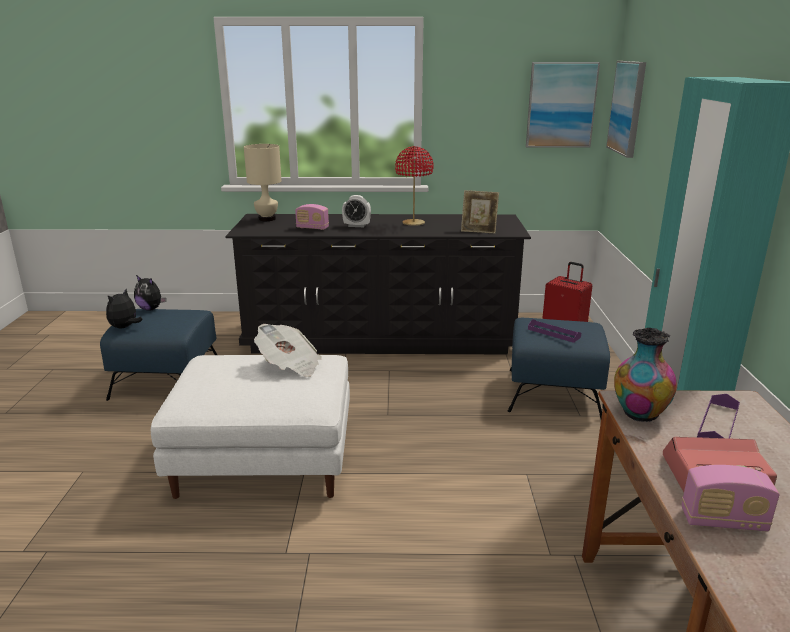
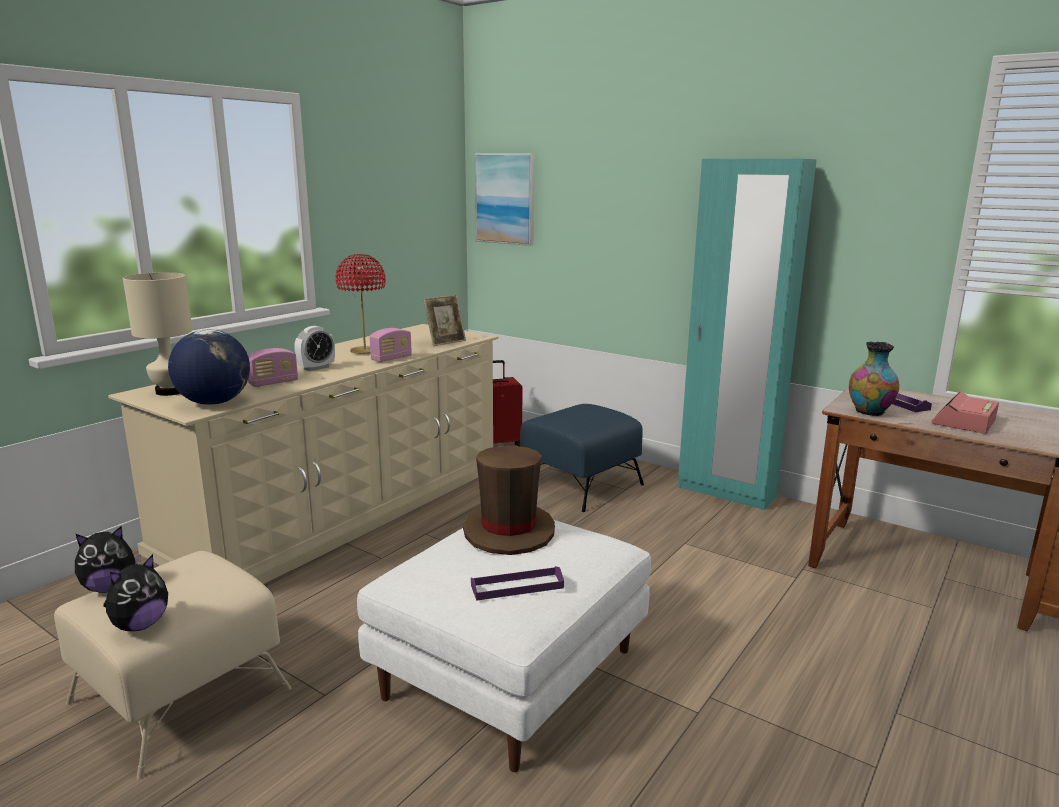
camera: 55 degrees left, 5 degrees down
blue ottoman [100,309,217,401] -> beige ottoman [54,551,291,780]
plush toy [106,289,143,329] -> plush toy turned 120 degrees counterclockwise [103,554,168,631]
black dresser [225,214,531,354] -> beige dresser [108,324,498,584]
newspaper [254,324,322,377] -> brown hat [463,446,555,555]
picture [526,62,600,147] -> none
purple tray [528,319,581,343] -> purple tray moved to [471,566,564,601]
radio [681,465,780,532] -> radio moved to [370,328,412,362]
none -> globe [168,329,250,405]

